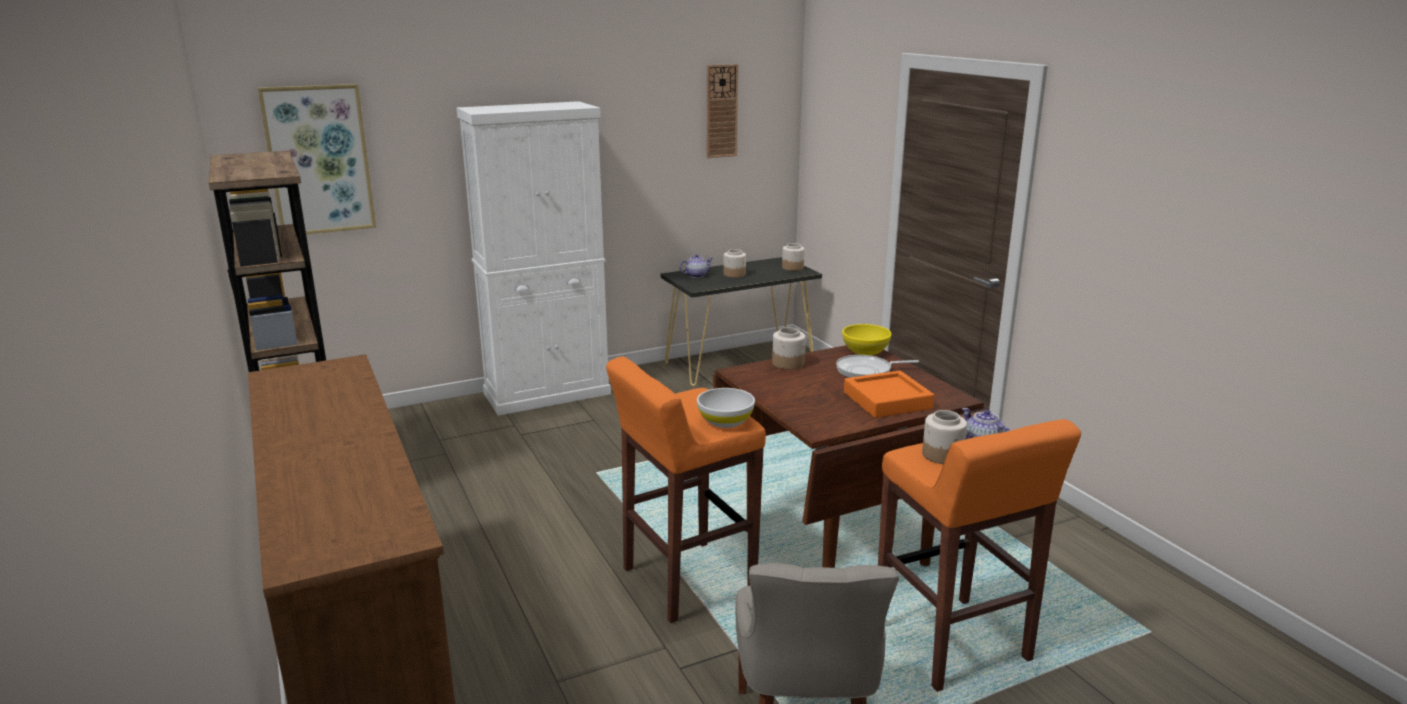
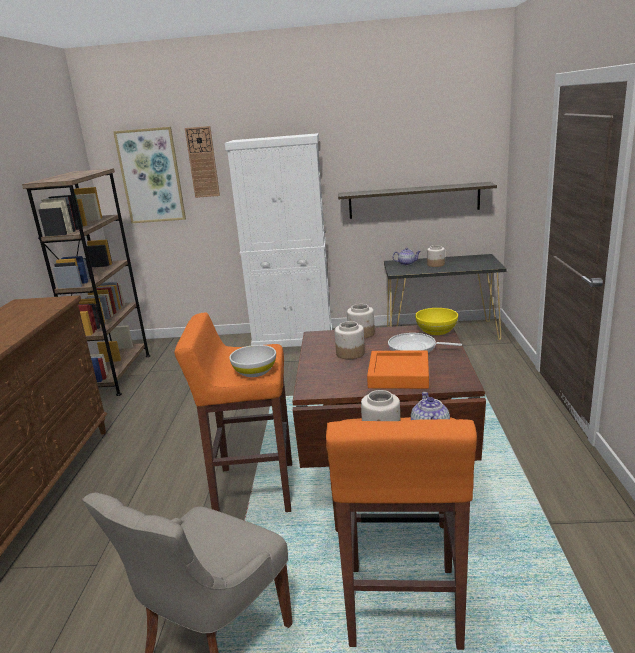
camera: 30 degrees right, 0 degrees up
wall clock [707,64,738,158] -> wall clock moved to [185,126,220,198]
jar [782,243,805,271] -> jar moved to [335,321,365,359]
none -> shelf [338,182,497,219]

